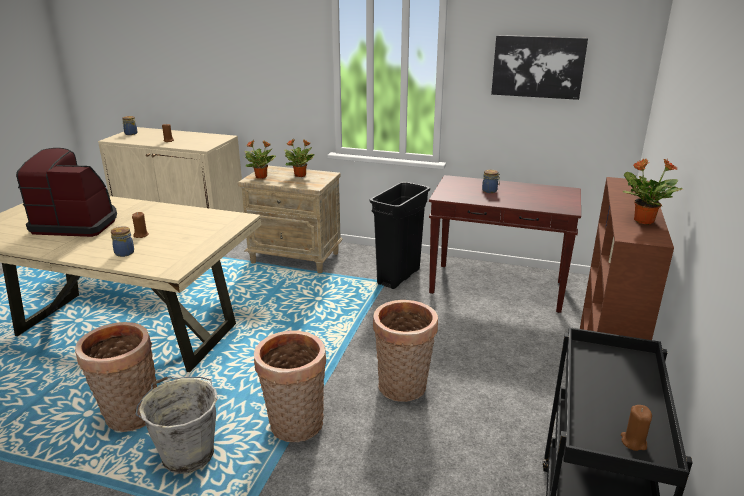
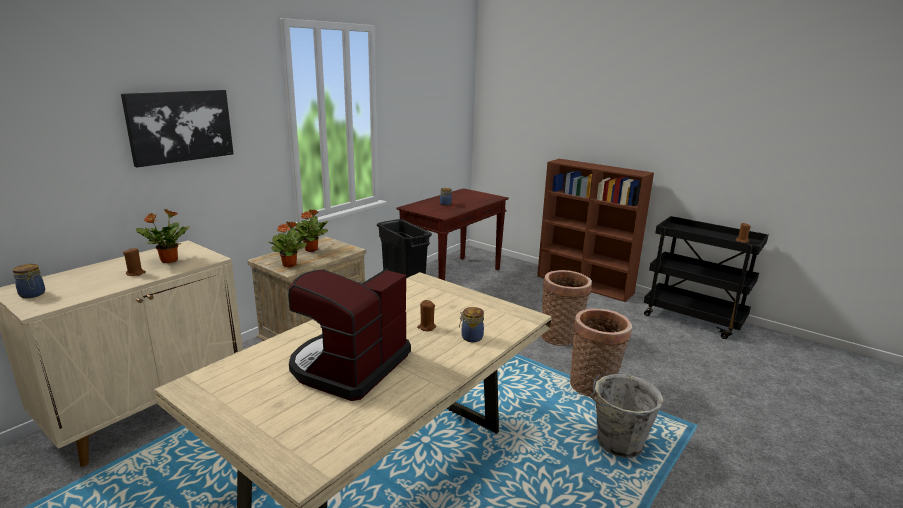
camera: 70 degrees left, 5 degrees down
basket [75,322,157,432] -> none
picture [491,35,588,100] -> picture moved to [121,90,233,167]
potted plant [623,159,683,224] -> potted plant moved to [136,209,191,263]

